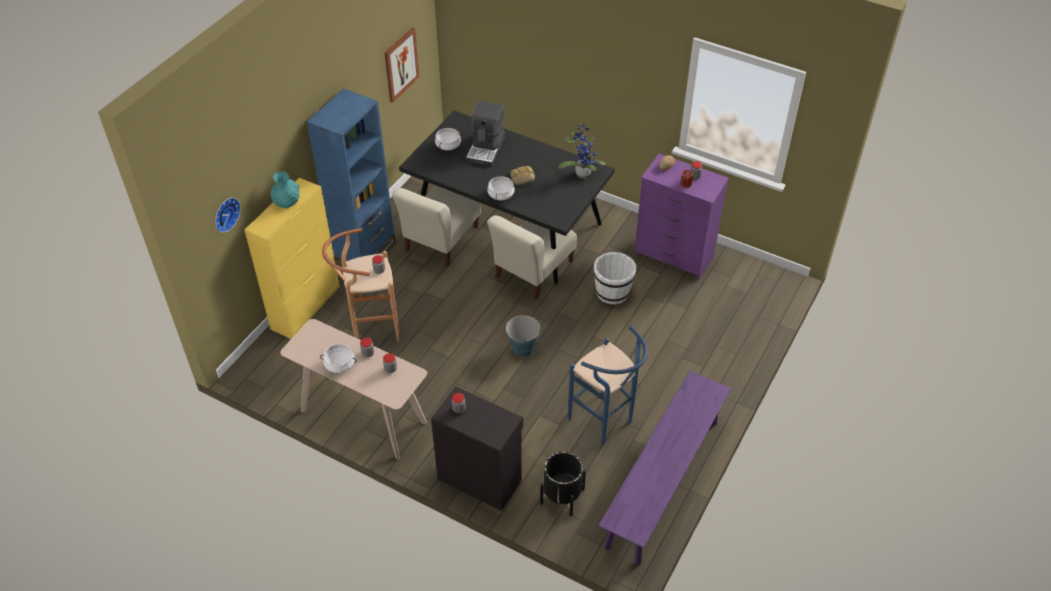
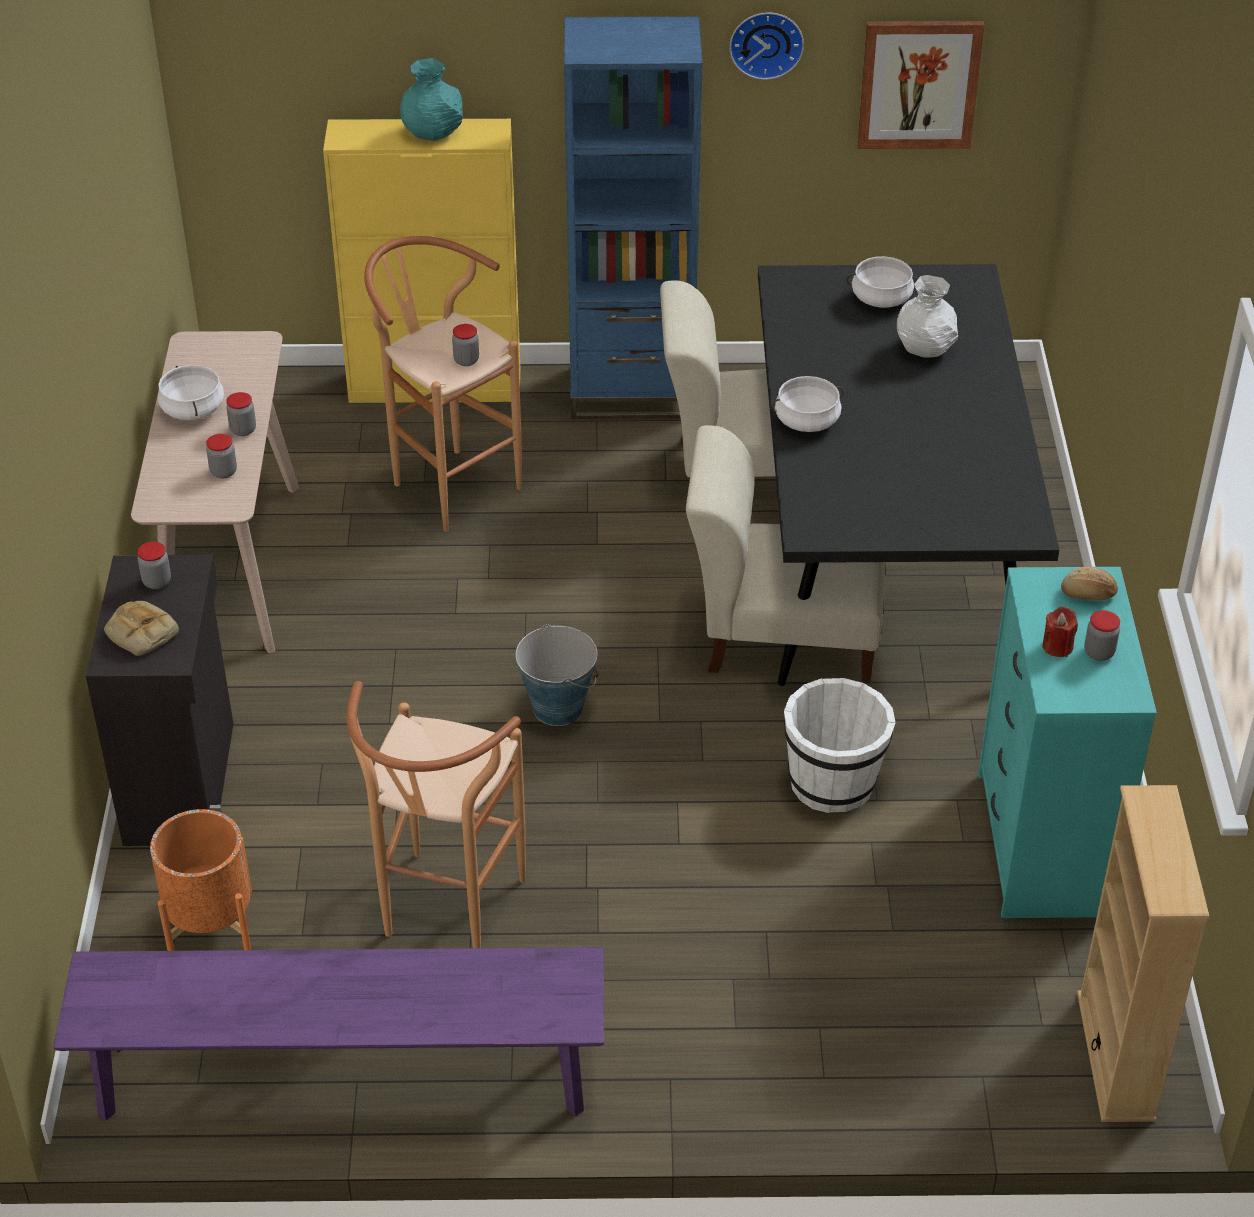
camera: 60 degrees right, 5 degrees down
wall clock [215,198,241,233] -> wall clock moved to [729,12,804,80]
coffee machine [466,101,505,166] -> white vase [897,275,958,358]
bread [510,166,535,185] -> bread moved to [104,601,179,656]
black planter [540,452,586,516] -> orange planter [150,809,252,951]
potted plant [558,123,605,178] -> none
blue stool [568,326,648,445] -> brown stool [347,681,526,948]
purple dresser [634,154,729,281] -> turquoise dresser [978,567,1157,918]
none -> beige bookcase [1077,785,1209,1122]

